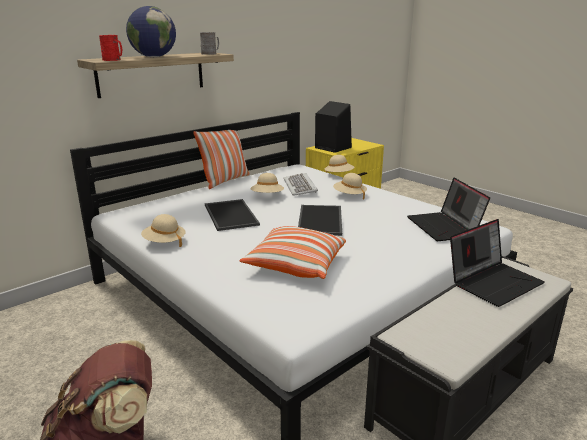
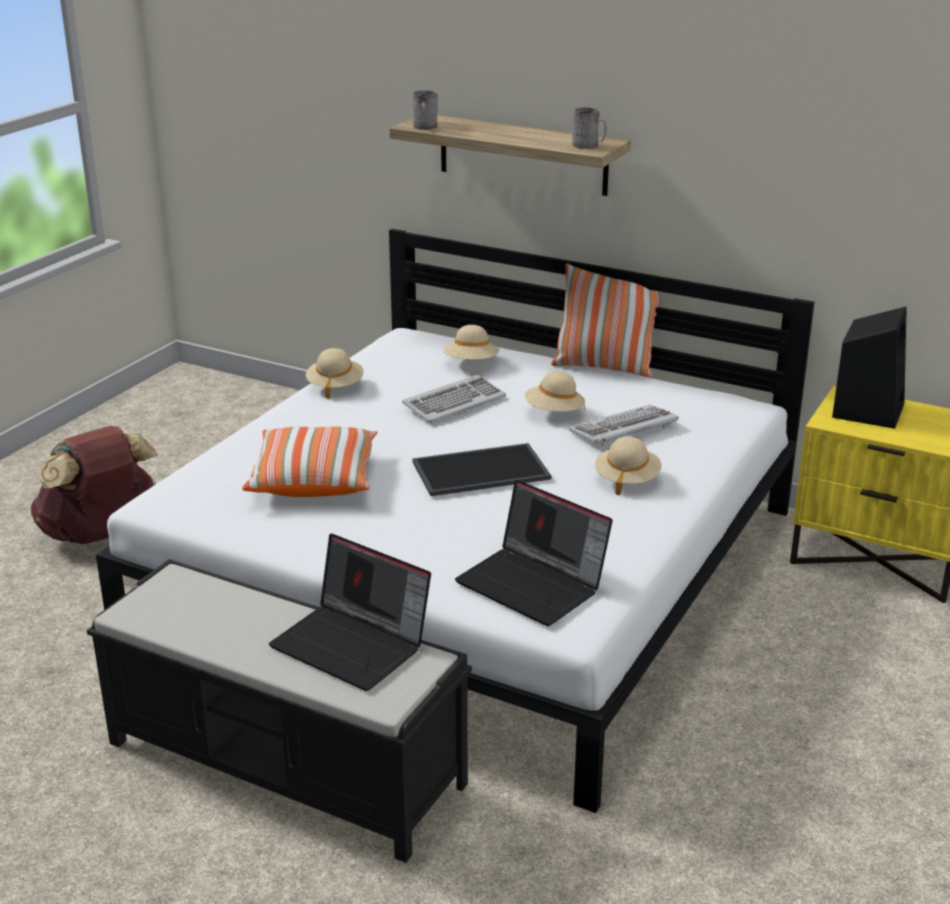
camera: 70 degrees right, 5 degrees up
red mug [99,35,122,61] -> grey mug [413,90,438,130]
globe [126,6,176,57] -> none
tray [205,199,260,231] -> keyboard [402,375,506,423]
beige hat [324,155,354,173] -> beige hat moved to [444,325,499,360]
laptop [407,178,490,241] -> laptop turned 105 degrees counterclockwise [455,480,613,626]

